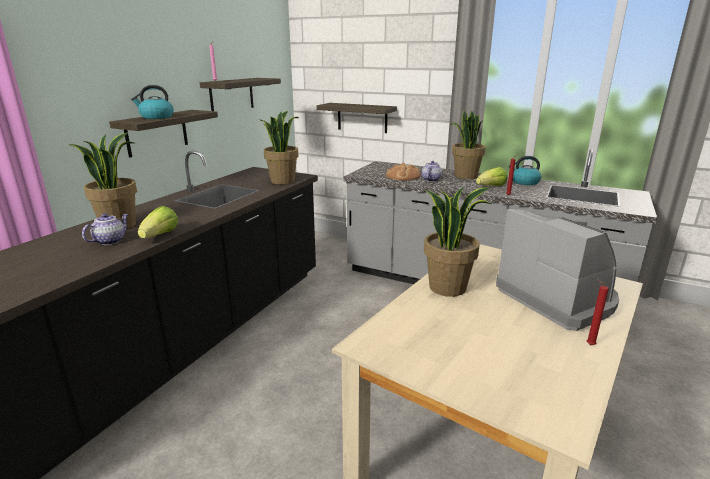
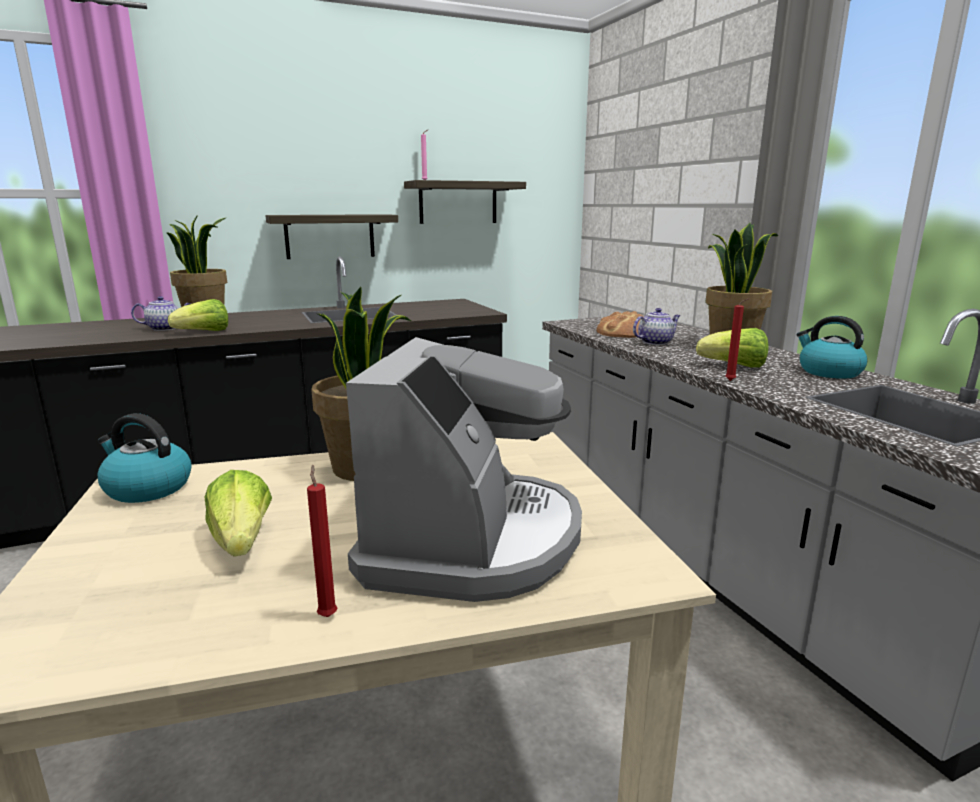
camera: 40 degrees right, 5 degrees down
kettle [131,85,174,119] -> kettle moved to [98,413,192,503]
potted plant [260,111,299,185] -> none
shelf [317,103,397,133] -> none
none -> lettuce [204,470,272,557]

